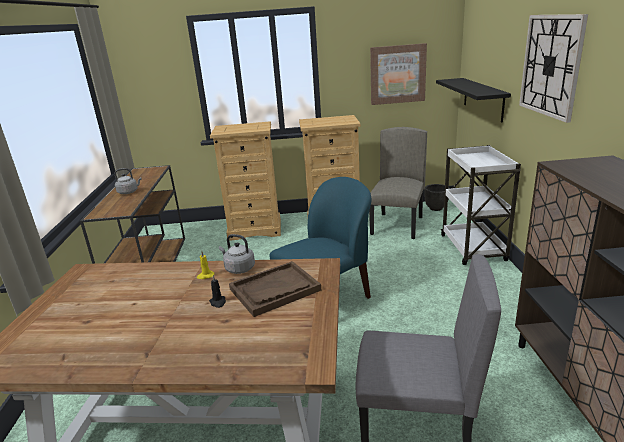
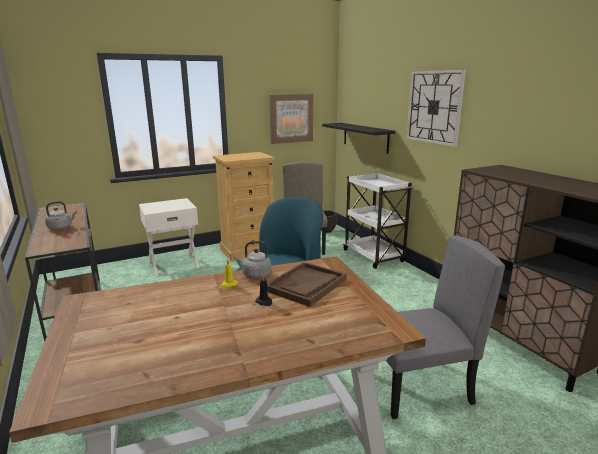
camera: 25 degrees left, 5 degrees down
beige dresser [210,121,281,241] -> white nightstand [139,198,200,276]

